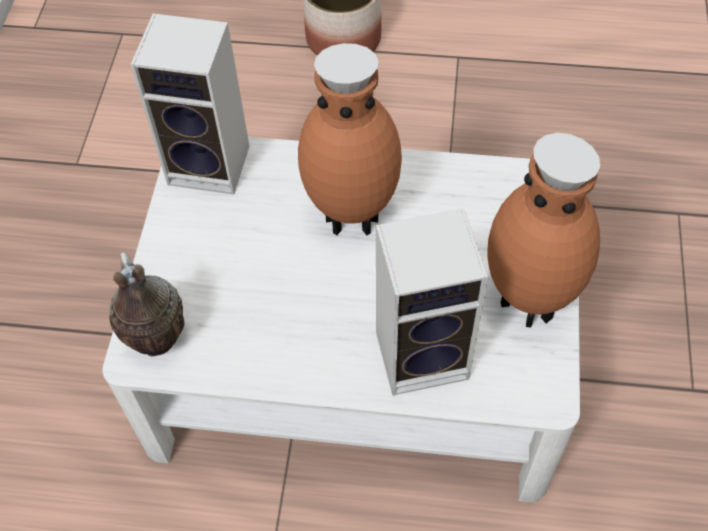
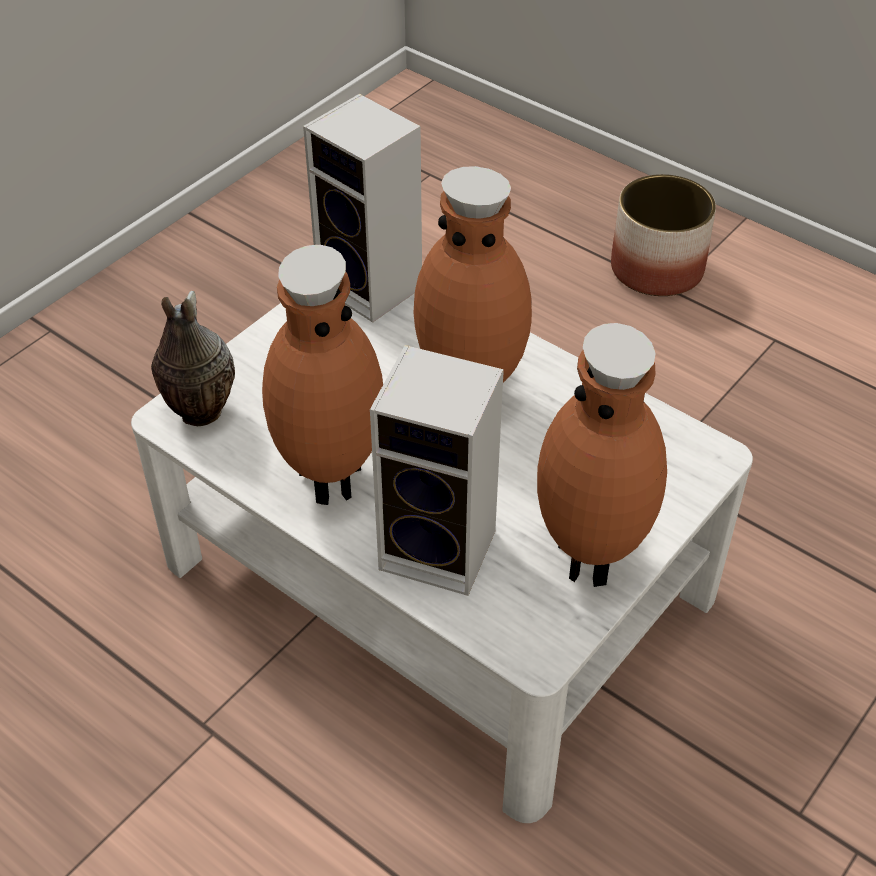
camera: 30 degrees right, 10 degrees down
none -> brown vase [262,245,383,505]

